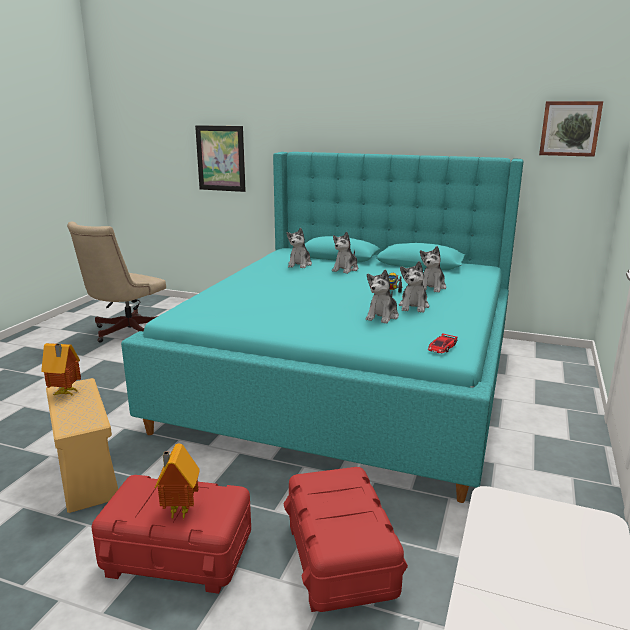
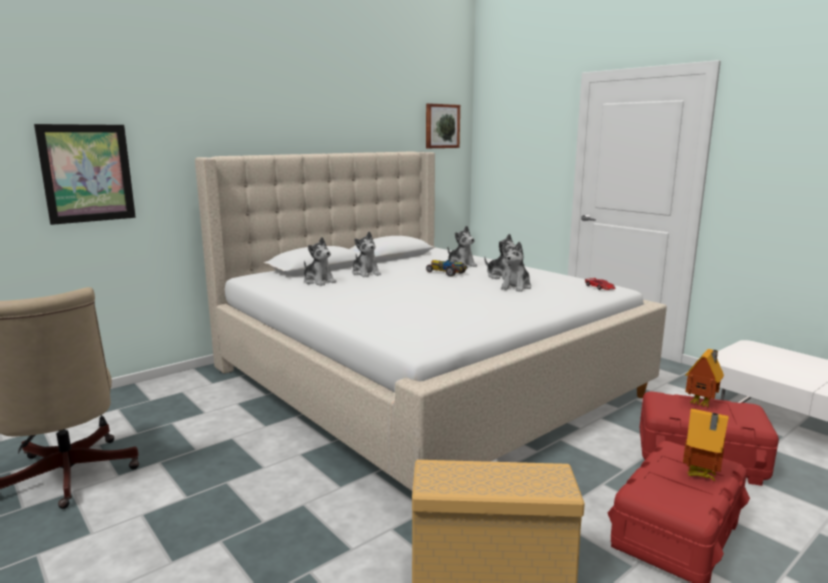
camera: 60 degrees left, 5 degrees down
toy house [41,343,81,396] -> toy house moved to [685,349,724,407]
turquoise bed [121,152,524,503] -> beige bed [195,152,667,491]
plush toy [366,269,399,324] -> plush toy turned 60 degrees clockwise [501,242,531,292]

